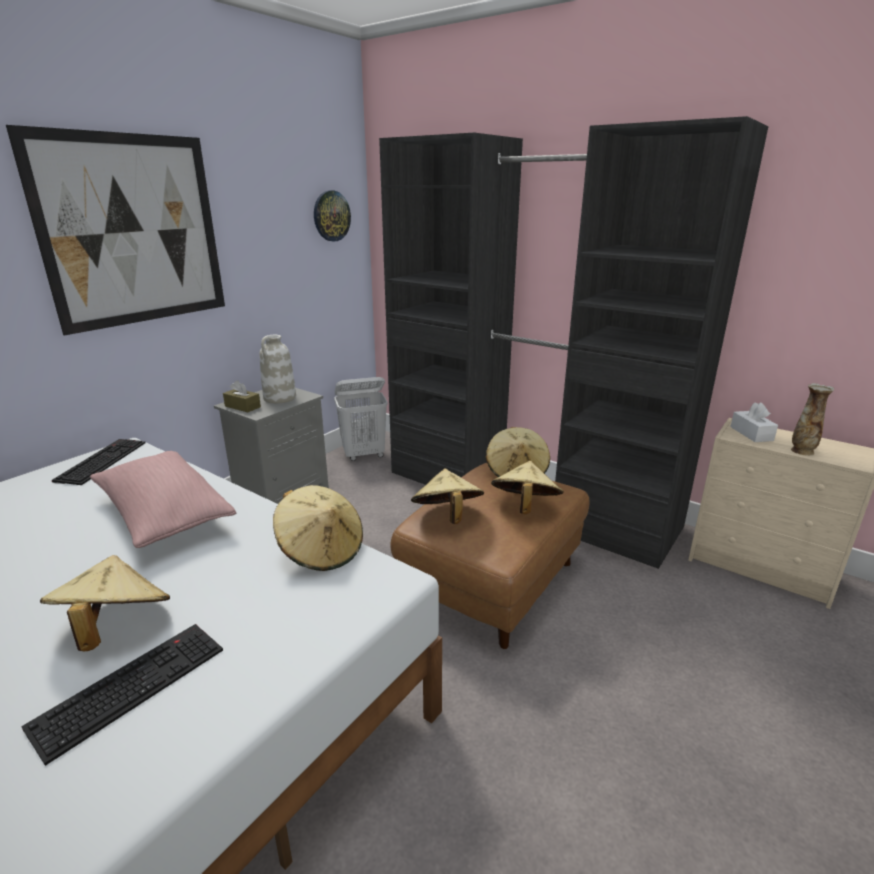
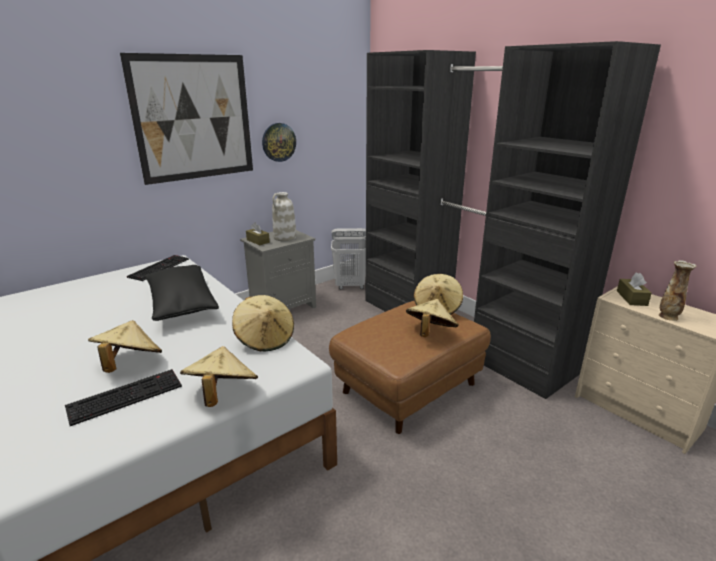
camera: 15 degrees right, 0 degrees up
pink pillow [90,451,236,548] -> black pillow [144,265,219,321]
wall clock [314,190,351,241] -> wall clock moved to [262,123,296,162]
beige hat [411,469,484,524] -> beige hat moved to [180,346,258,407]
white tissue box [730,402,778,442] -> brown tissue box [617,273,652,306]

